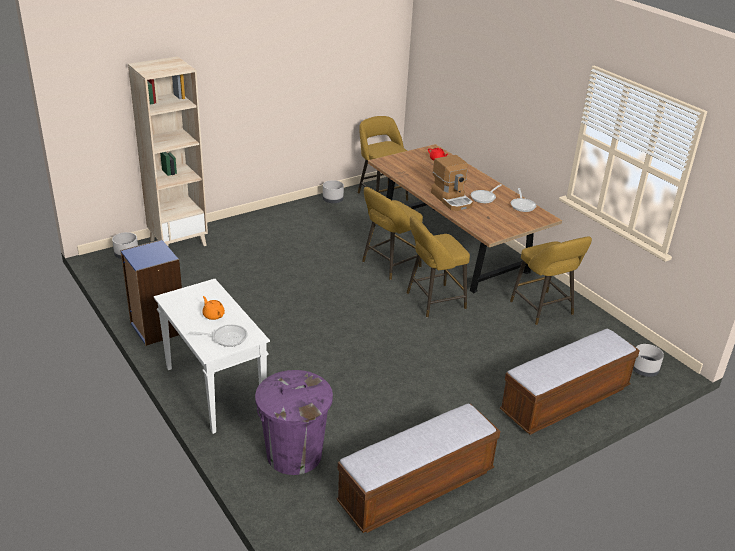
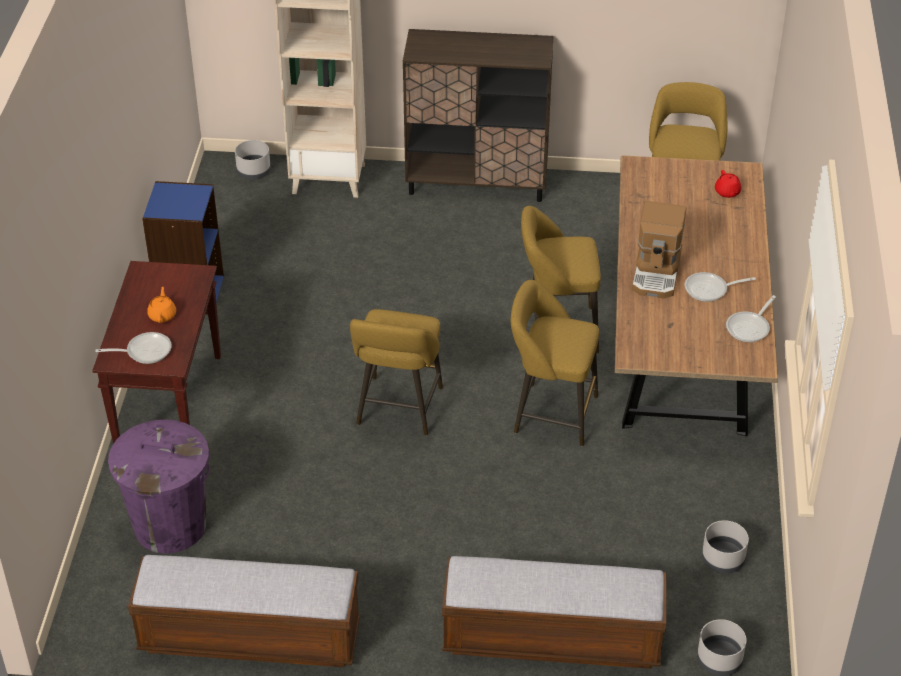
camera: 40 degrees right, 10 degrees up
white console table [154,279,270,434] -> brown console table [92,261,221,444]
frying pan [189,325,248,347] -> frying pan turned 45 degrees counterclockwise [95,332,172,364]
grey planter [323,180,344,203] -> grey planter moved to [702,520,749,574]
yellow stool [510,236,592,325] -> yellow stool moved to [350,309,443,436]
none -> brown cabinet [403,29,553,202]

